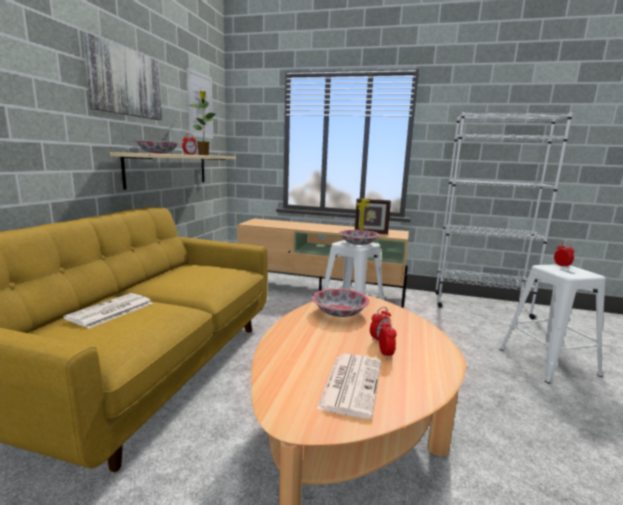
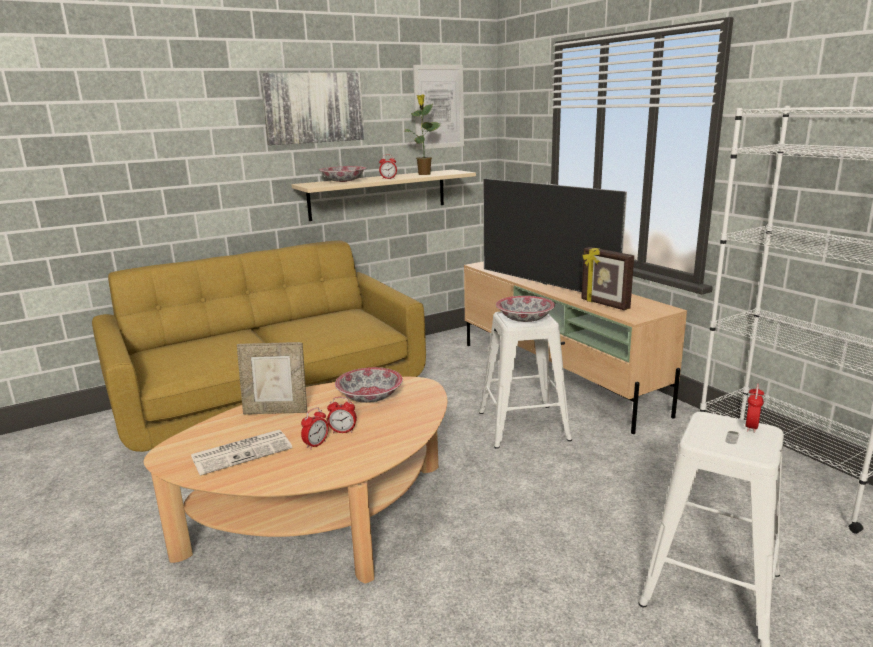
camera: 45 degrees right, 5 degrees up
newspaper [64,293,153,329] -> none
none -> picture frame [237,342,307,414]
none -> television [483,178,627,292]

